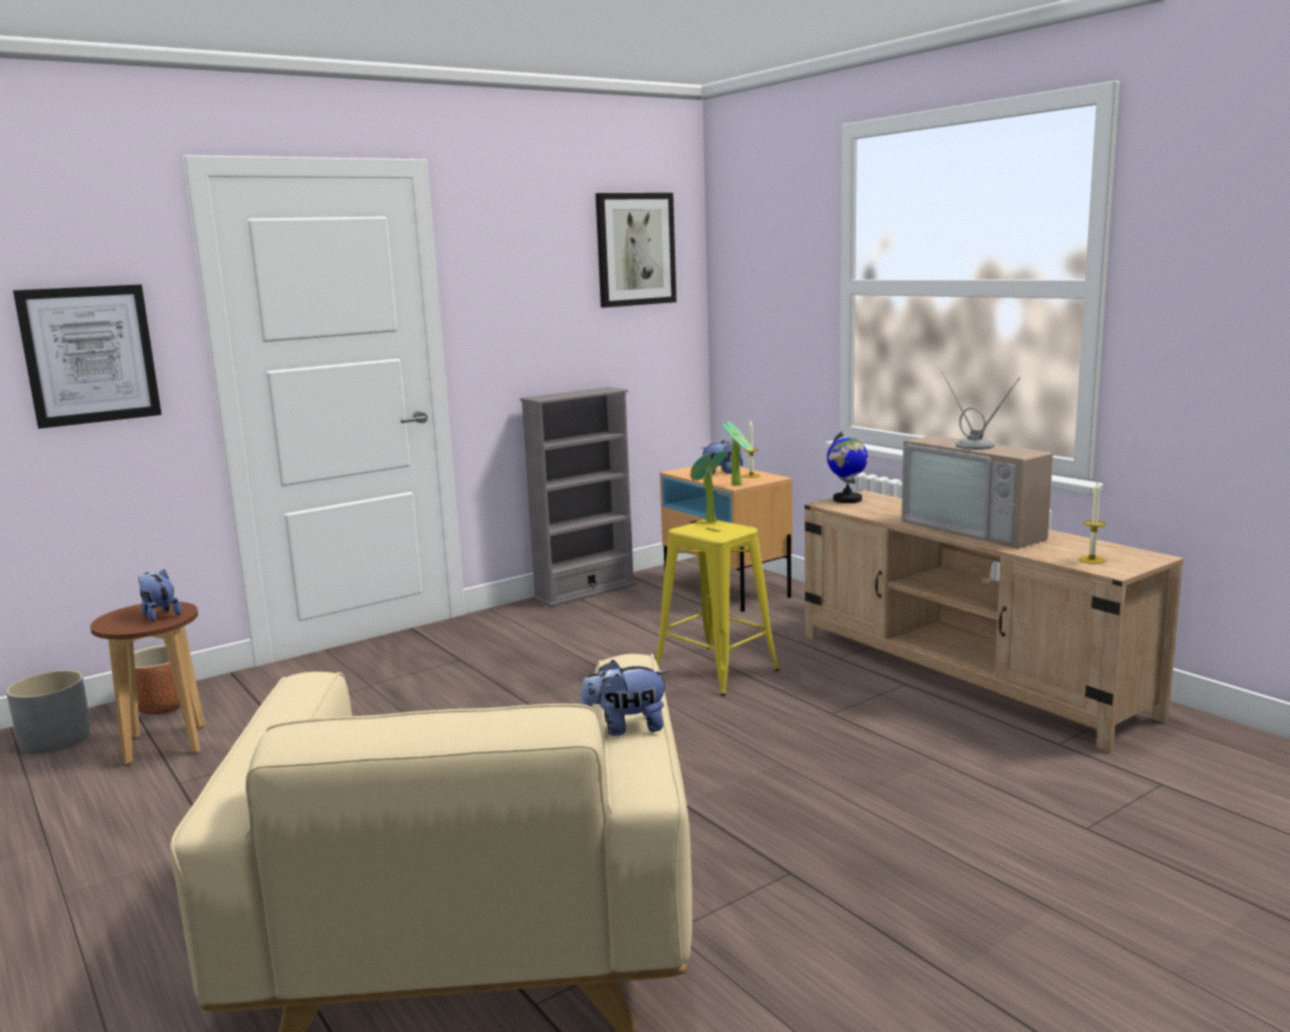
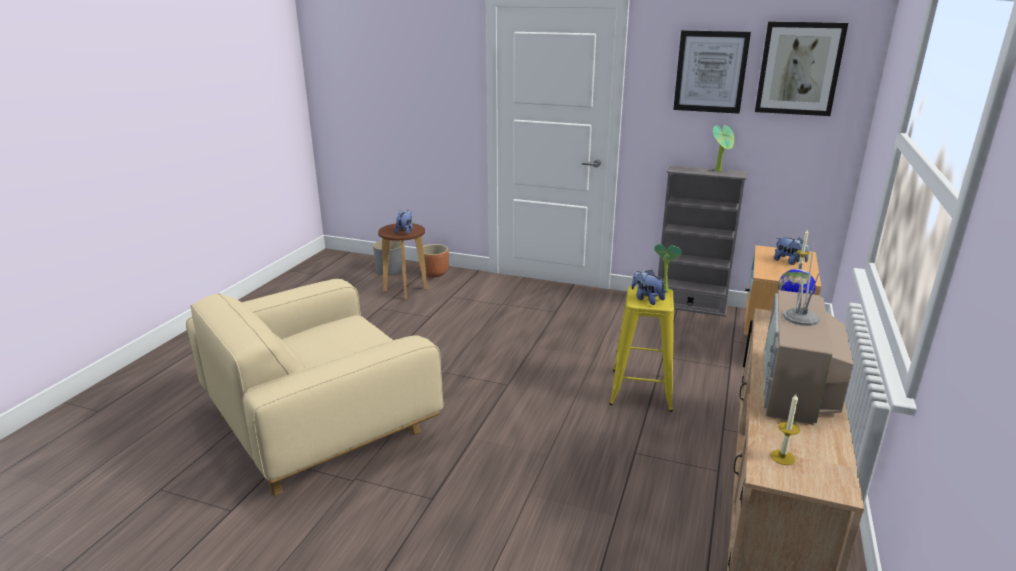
camera: 55 degrees right, 10 degrees up
picture [13,284,162,429] -> picture moved to [673,30,751,114]
plush toy [580,660,669,736] -> plush toy moved to [631,270,666,305]
potted plant [723,421,752,486] -> potted plant moved to [713,125,734,172]

